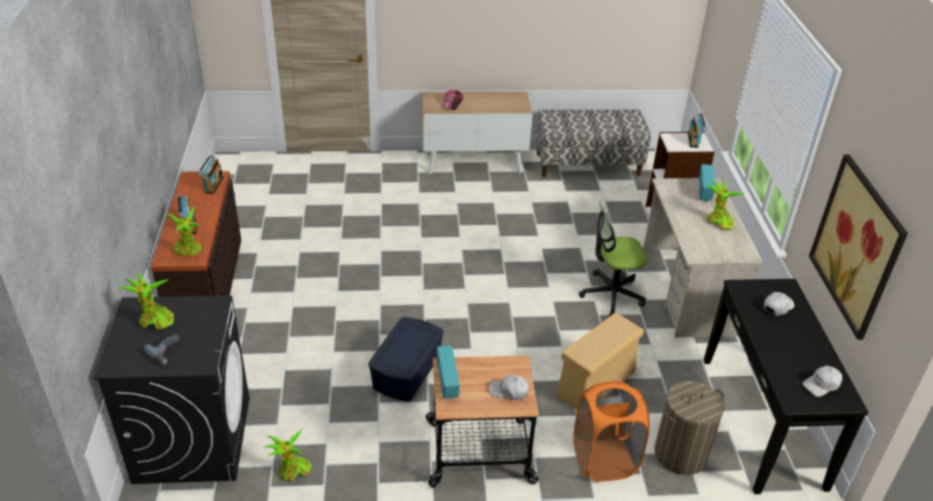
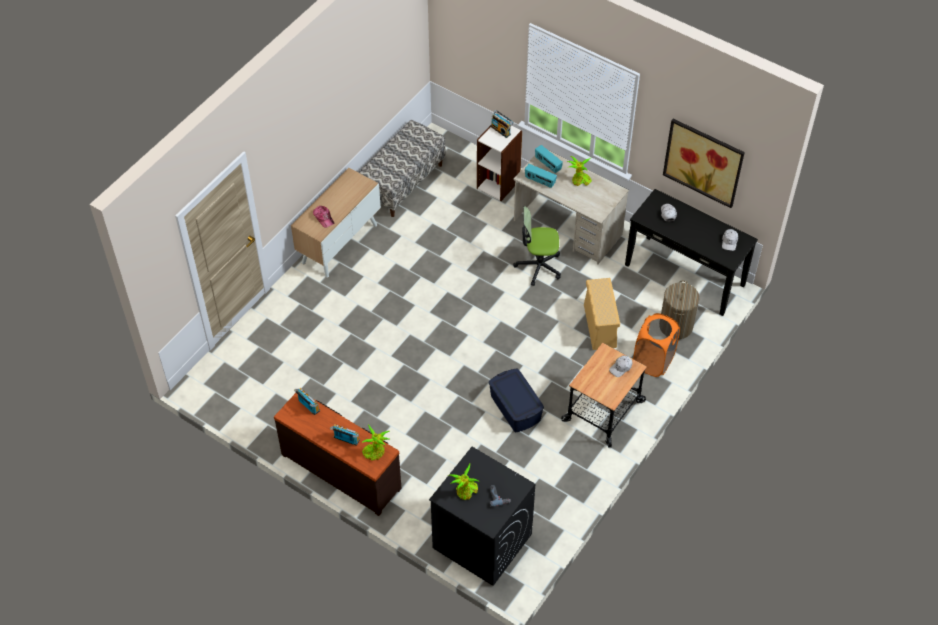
camera: 50 degrees left, 15 degrees up
potted plant [265,428,312,481] -> none
radio [437,345,460,399] -> radio moved to [525,164,557,188]
office chair [579,201,647,316] -> office chair turned 60 degrees clockwise [513,206,561,286]

